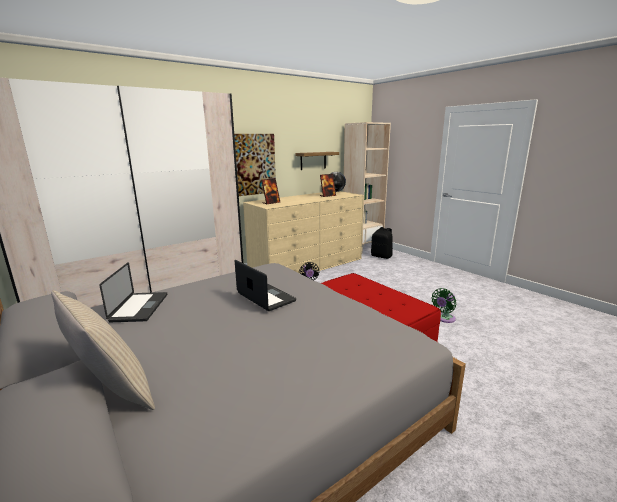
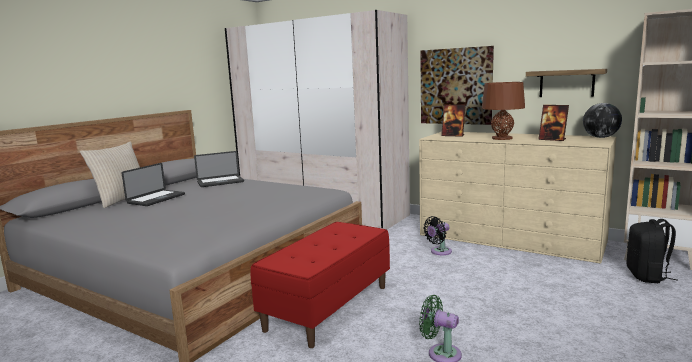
camera: 70 degrees right, 5 degrees down
laptop [235,260,296,311] -> laptop moved to [122,163,185,206]
none -> brown table lamp [482,82,525,140]

